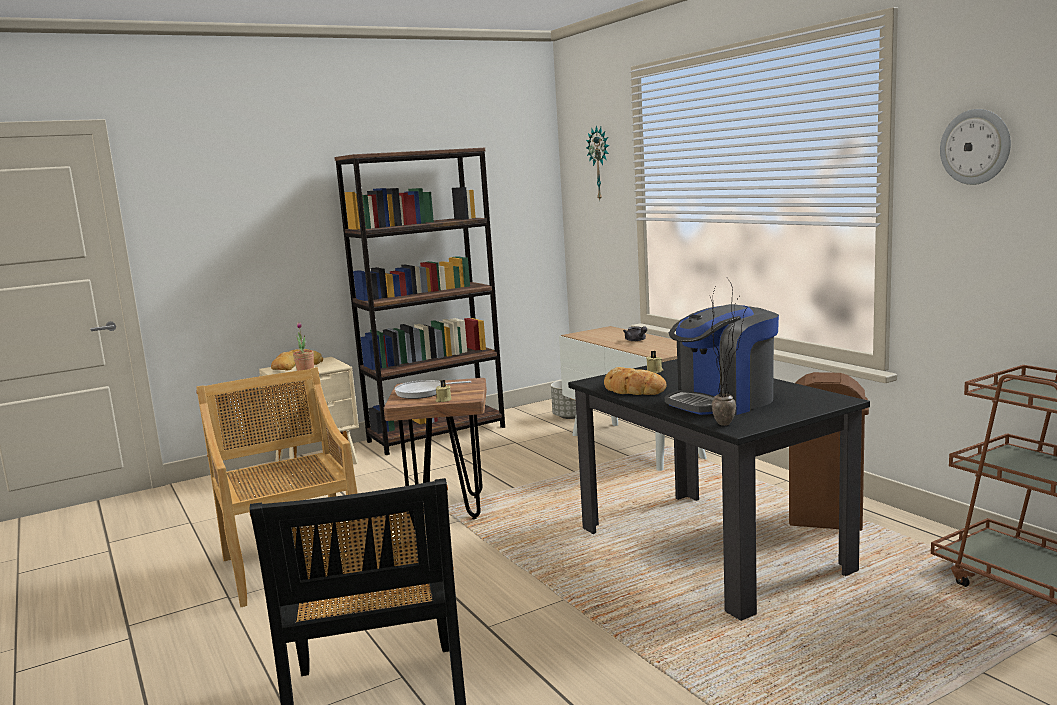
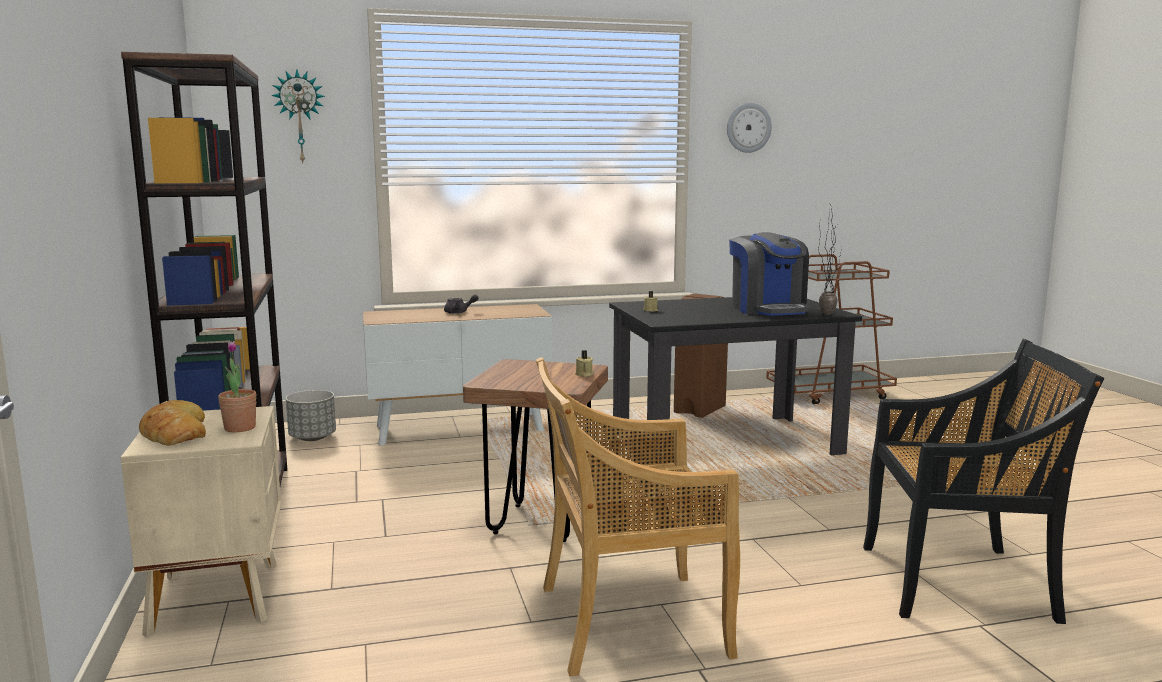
camera: 75 degrees left, 0 degrees up
frying pan [395,380,472,399] -> none
bread [604,367,667,395] -> none

